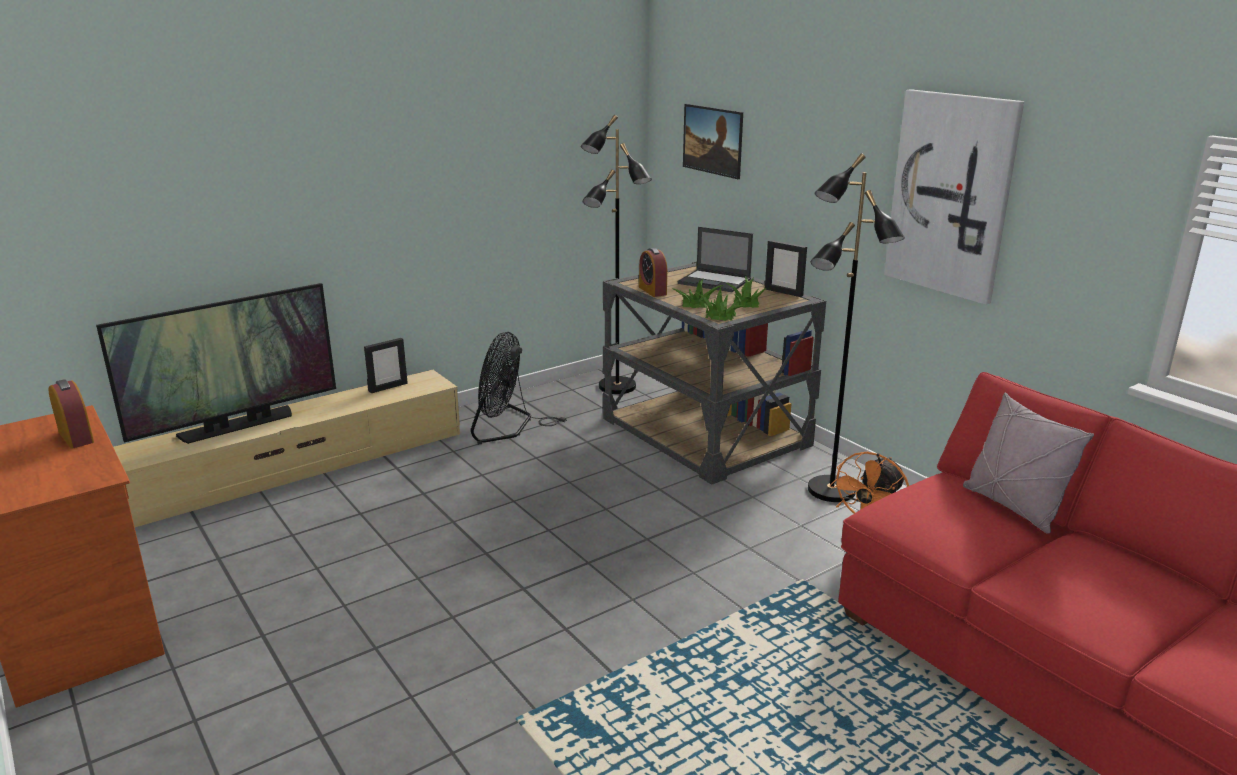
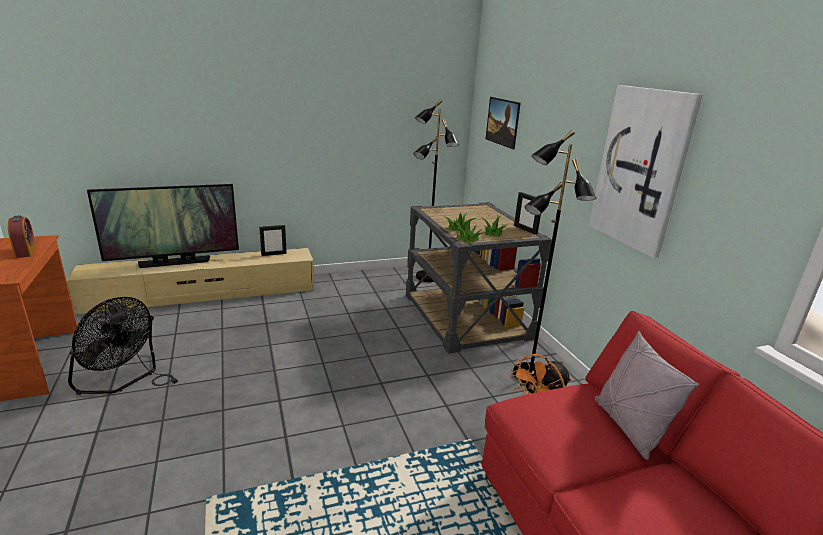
camera: 15 degrees right, 0 degrees up
black fan [471,332,567,445] -> black fan moved to [68,297,178,395]
alarm clock [639,248,667,297] -> none
laptop [678,227,753,292] -> none

